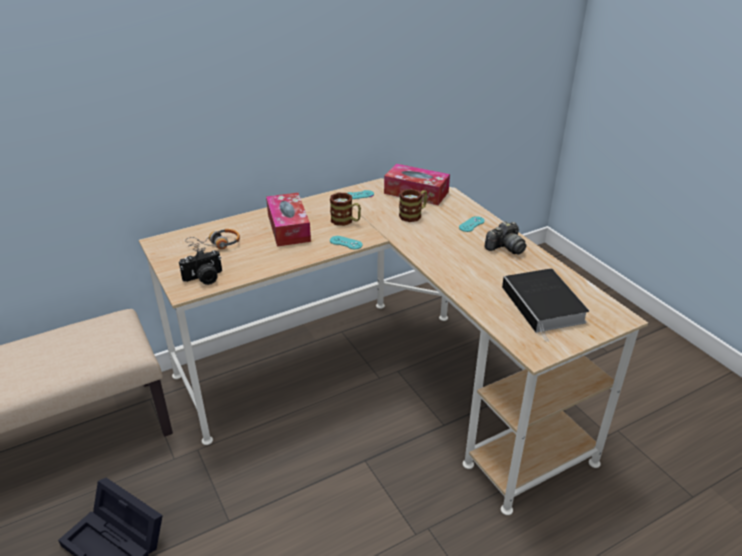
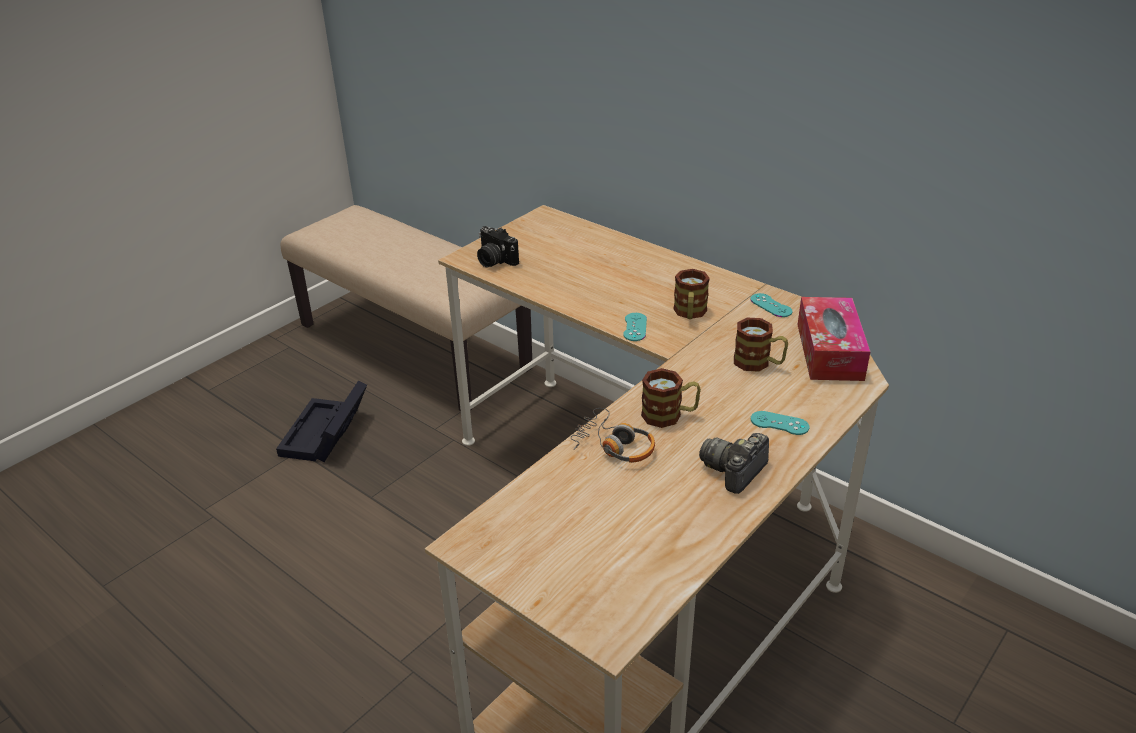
camera: 70 degrees right, 0 degrees up
headphones [185,229,240,253] -> headphones moved to [570,408,655,463]
tissue box [266,193,311,247] -> none
camera [484,221,526,255] -> camera turned 90 degrees clockwise [699,433,769,494]
book [502,269,589,342] -> none
none -> mug [641,368,701,428]

